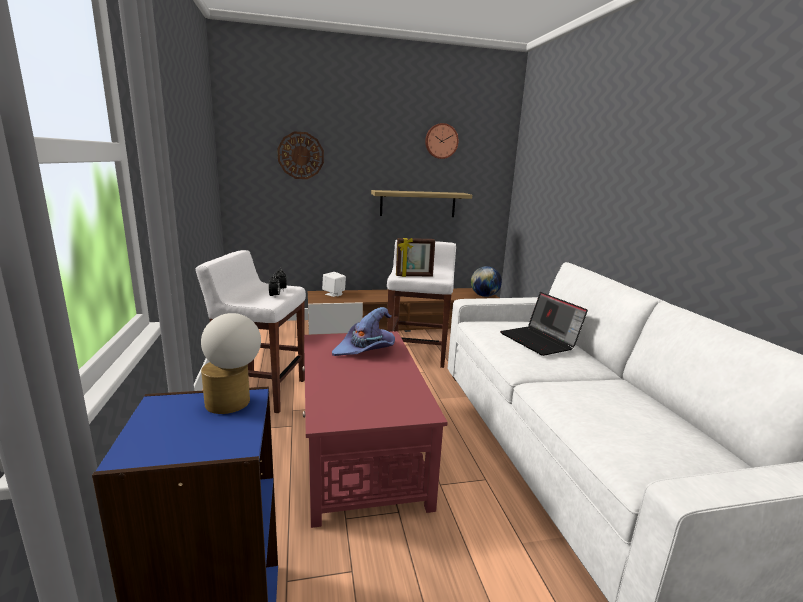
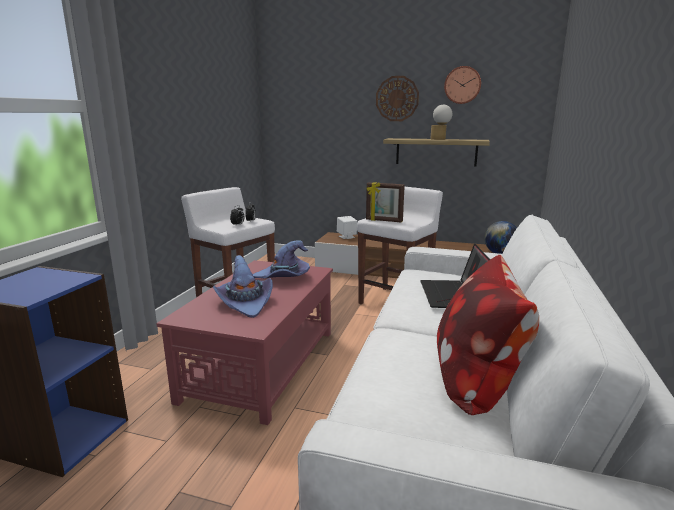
camera: 30 degrees right, 0 degrees up
table lamp [201,313,261,414] -> table lamp moved to [431,105,452,140]
wall clock [277,131,324,179] -> wall clock moved to [376,76,419,121]
none -> purple hat [213,255,273,318]
none -> pillow [437,255,539,415]

